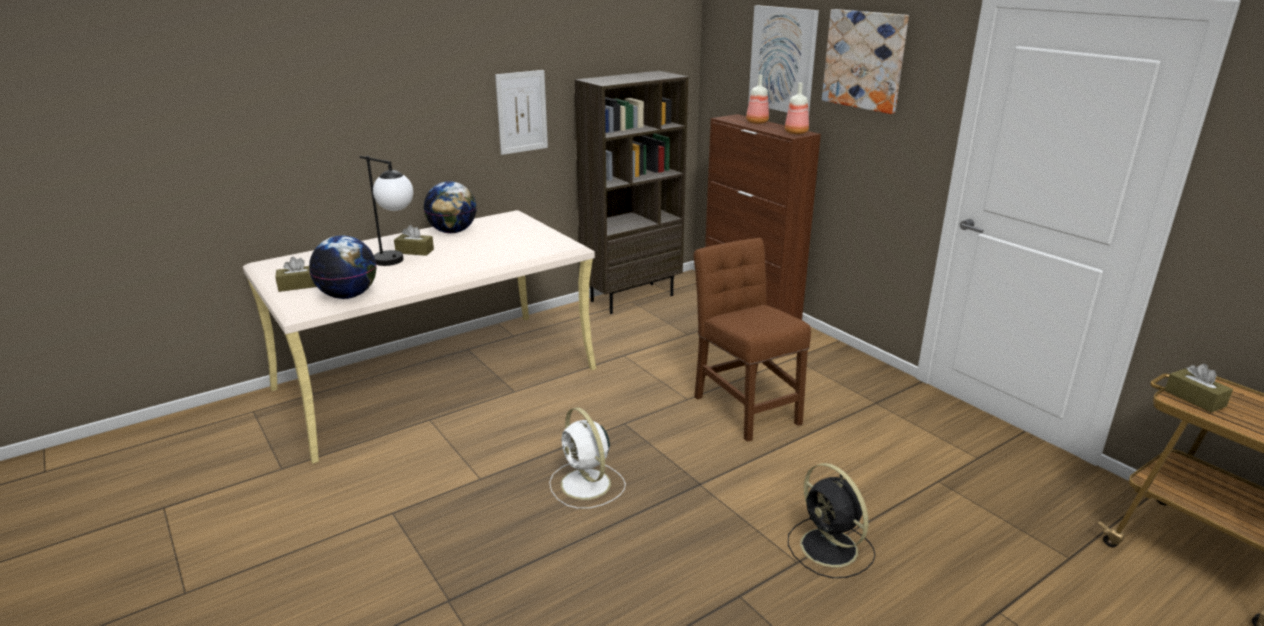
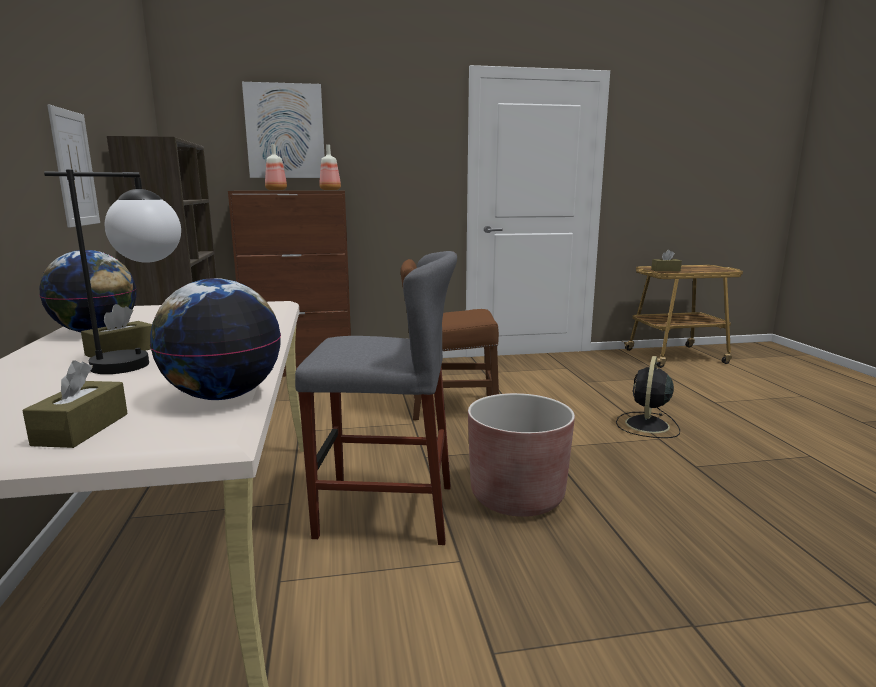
camera: 65 degrees left, 10 degrees down
white fan [549,407,626,509] -> brown planter [468,393,575,517]
black fan [788,463,875,578] -> black fan turned 120 degrees clockwise [616,356,680,438]
picture [822,9,909,114] -> none
none -> grey stool [295,251,457,545]

